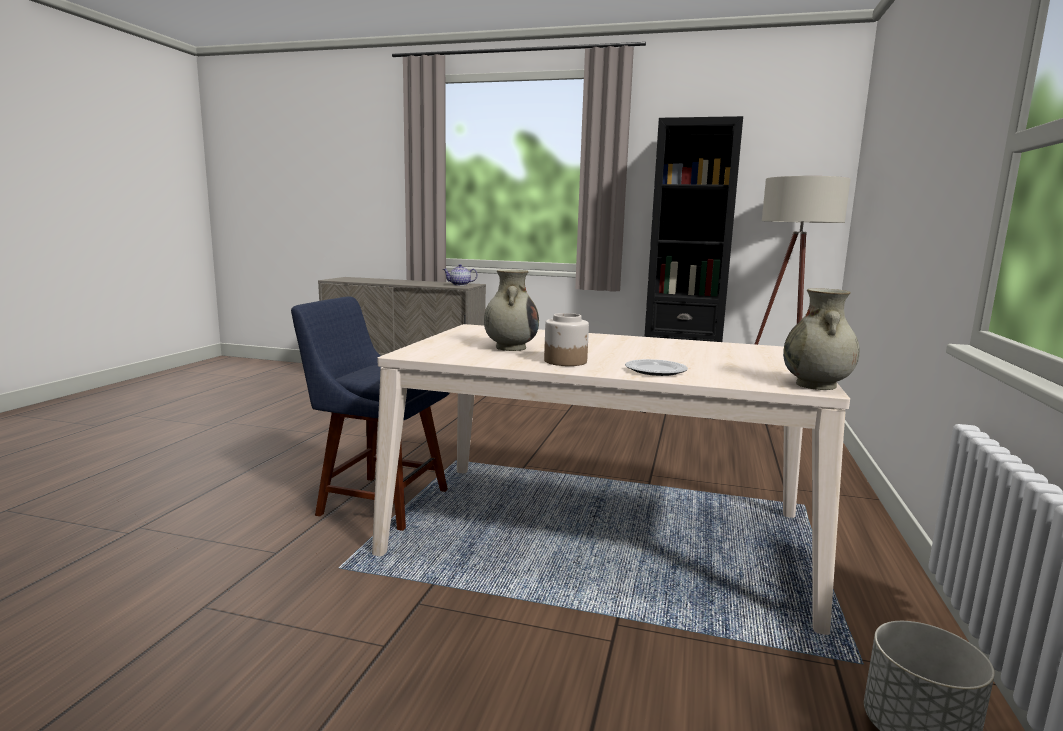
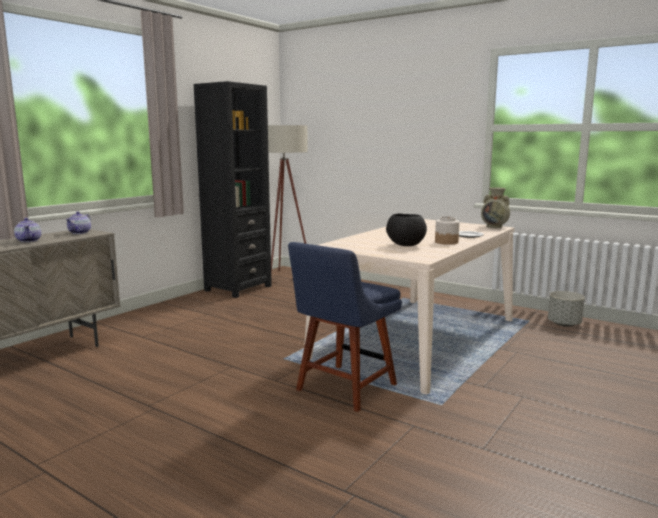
camera: 70 degrees left, 0 degrees up
beige vase [484,270,539,351] -> black bowl [386,214,427,246]
none -> teapot [14,218,41,242]

